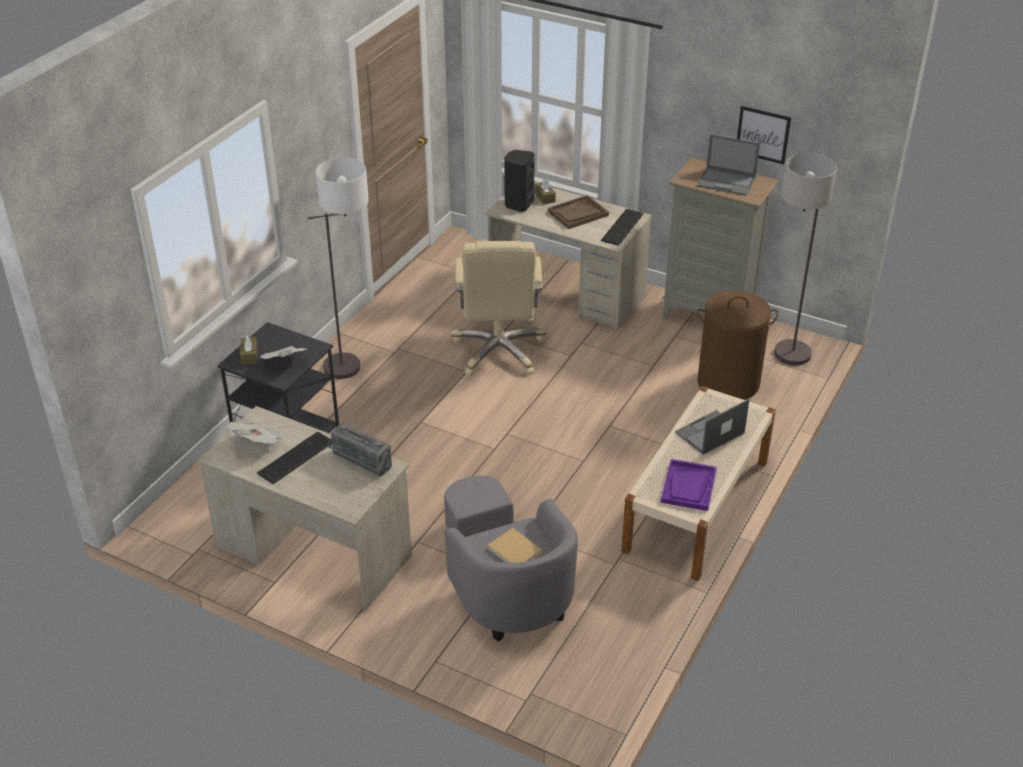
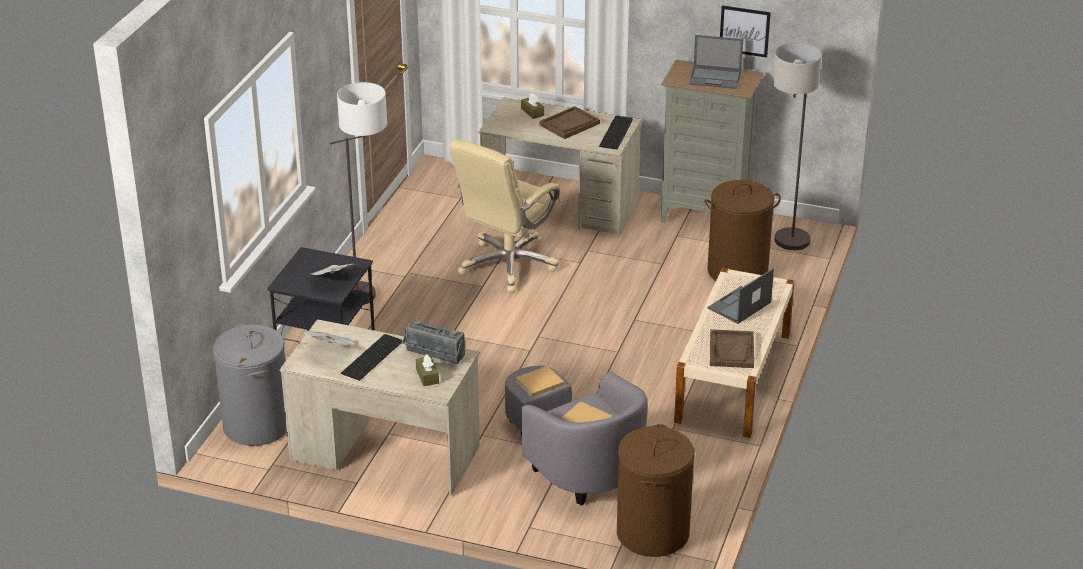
camera: 10 degrees left, 5 degrees down
brown tissue box [240,334,258,365] -> brown tissue box moved to [416,354,439,386]
beige office chair [451,241,546,376] -> beige office chair turned 45 degrees clockwise [450,140,561,293]
black speaker [504,150,535,212] -> none
purple tray [661,459,717,511] -> brown tray [710,329,754,368]
none -> grey laundry basket [213,324,287,446]
none -> beige book [515,366,564,397]
none -> brown laundry basket [617,424,695,557]

